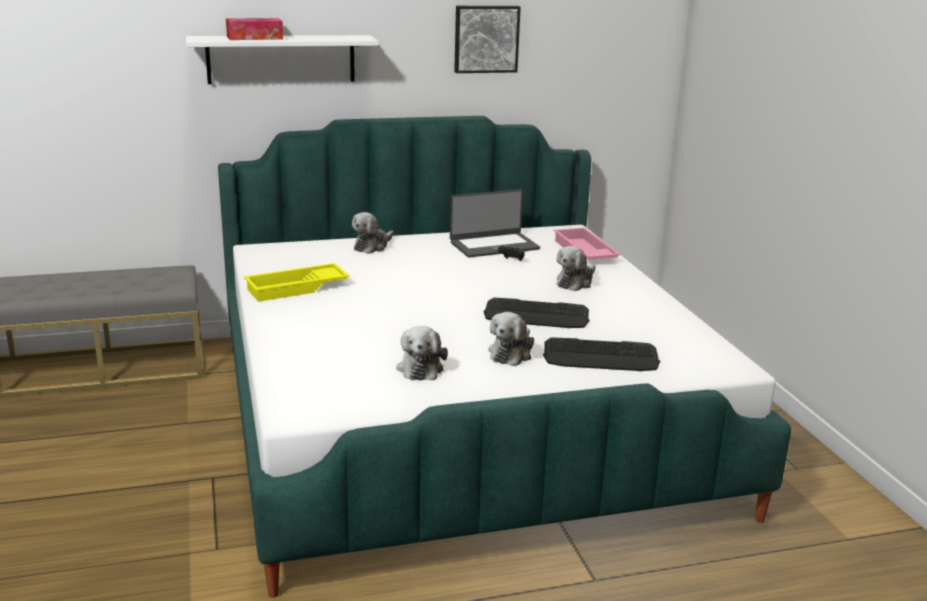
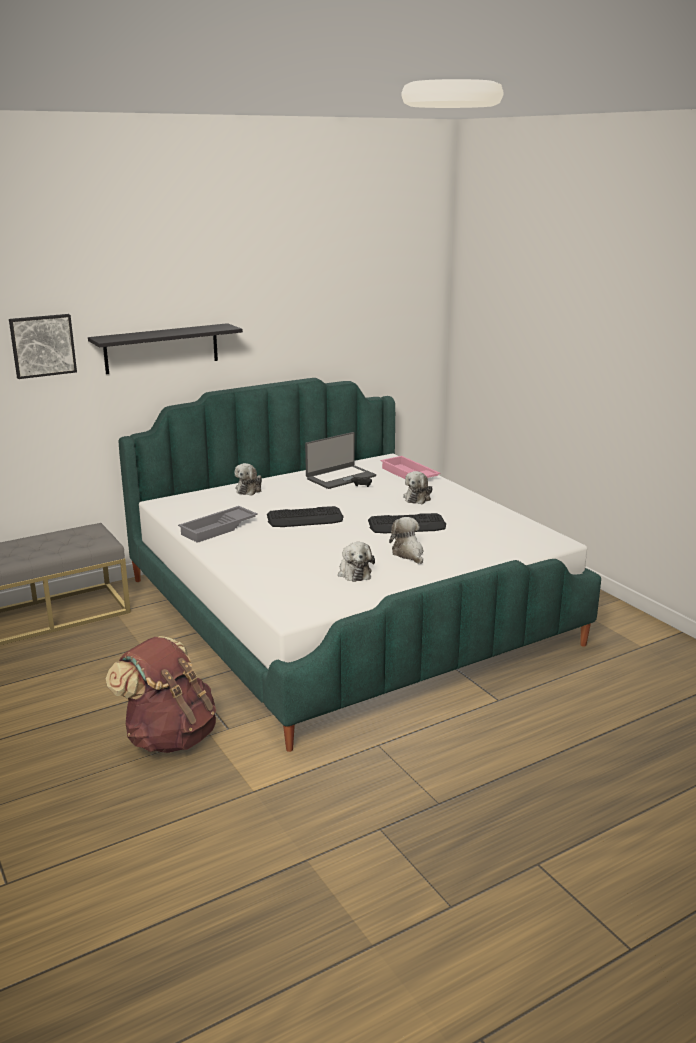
camera: 15 degrees left, 0 degrees up
white shelf [186,35,379,84] -> black shelf [88,323,243,374]
tissue box [226,18,283,40] -> none
yellow tray [244,263,349,302] -> grey tray [178,506,258,543]
picture [454,6,521,73] -> picture moved to [9,314,77,379]
plush toy [488,312,534,366] -> plush toy turned 150 degrees clockwise [389,517,423,564]
keyboard [543,338,660,371] -> keyboard moved to [267,506,344,527]
none -> brown backpack [106,636,216,753]

